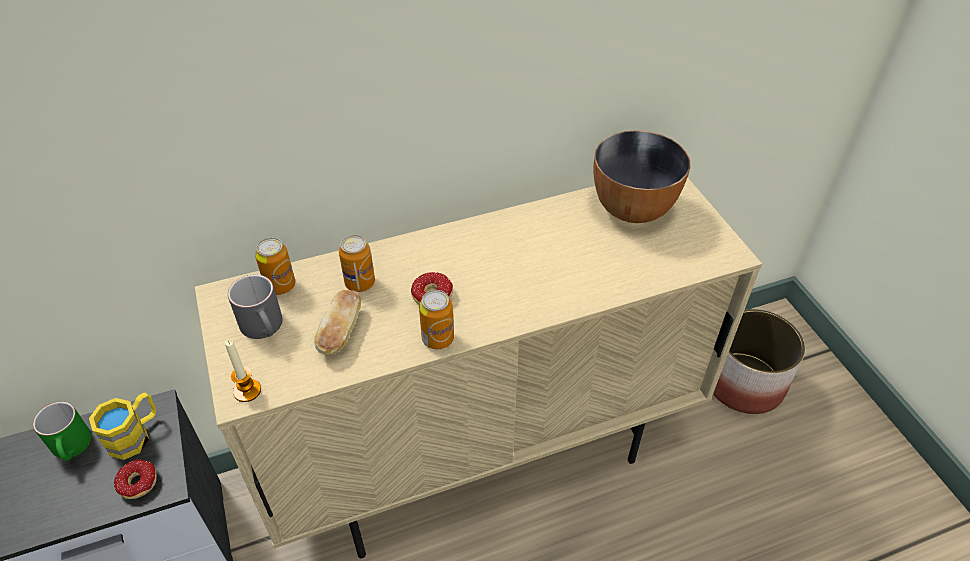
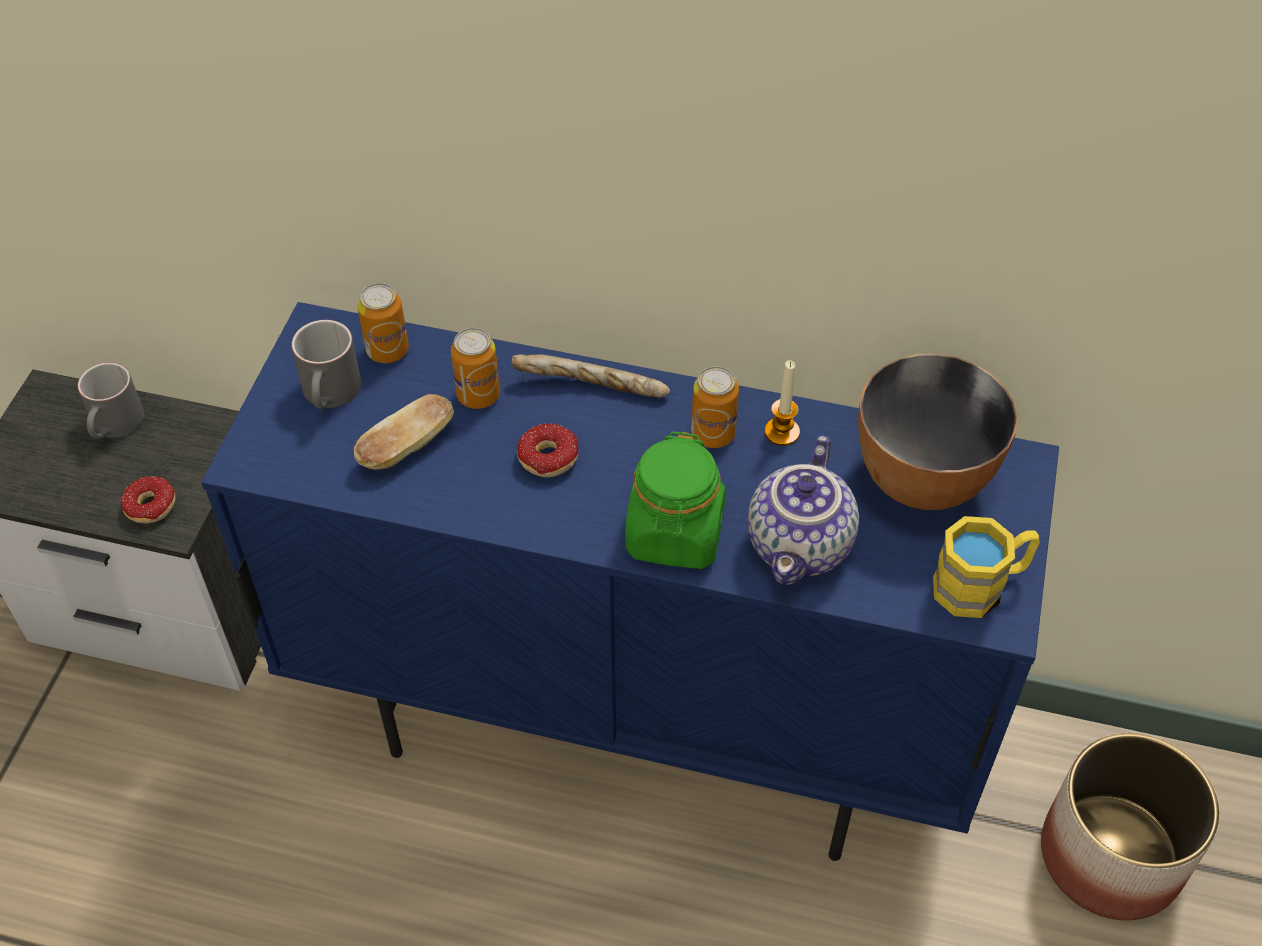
camera: 35 degrees right, 5 degrees up
green mug [33,402,92,461] -> grey mug [78,362,144,439]
yellow mug [89,392,156,460] -> yellow mug moved to [933,516,1040,618]
beige cabinet [195,177,762,558] -> blue cabinet [201,302,1059,861]
candle [225,339,261,402] -> candle moved to [765,360,800,446]
can [419,290,454,349] -> can moved to [691,366,739,448]
none -> bread [511,354,670,398]
none -> green jar [625,431,726,569]
none -> teapot [747,436,859,585]

